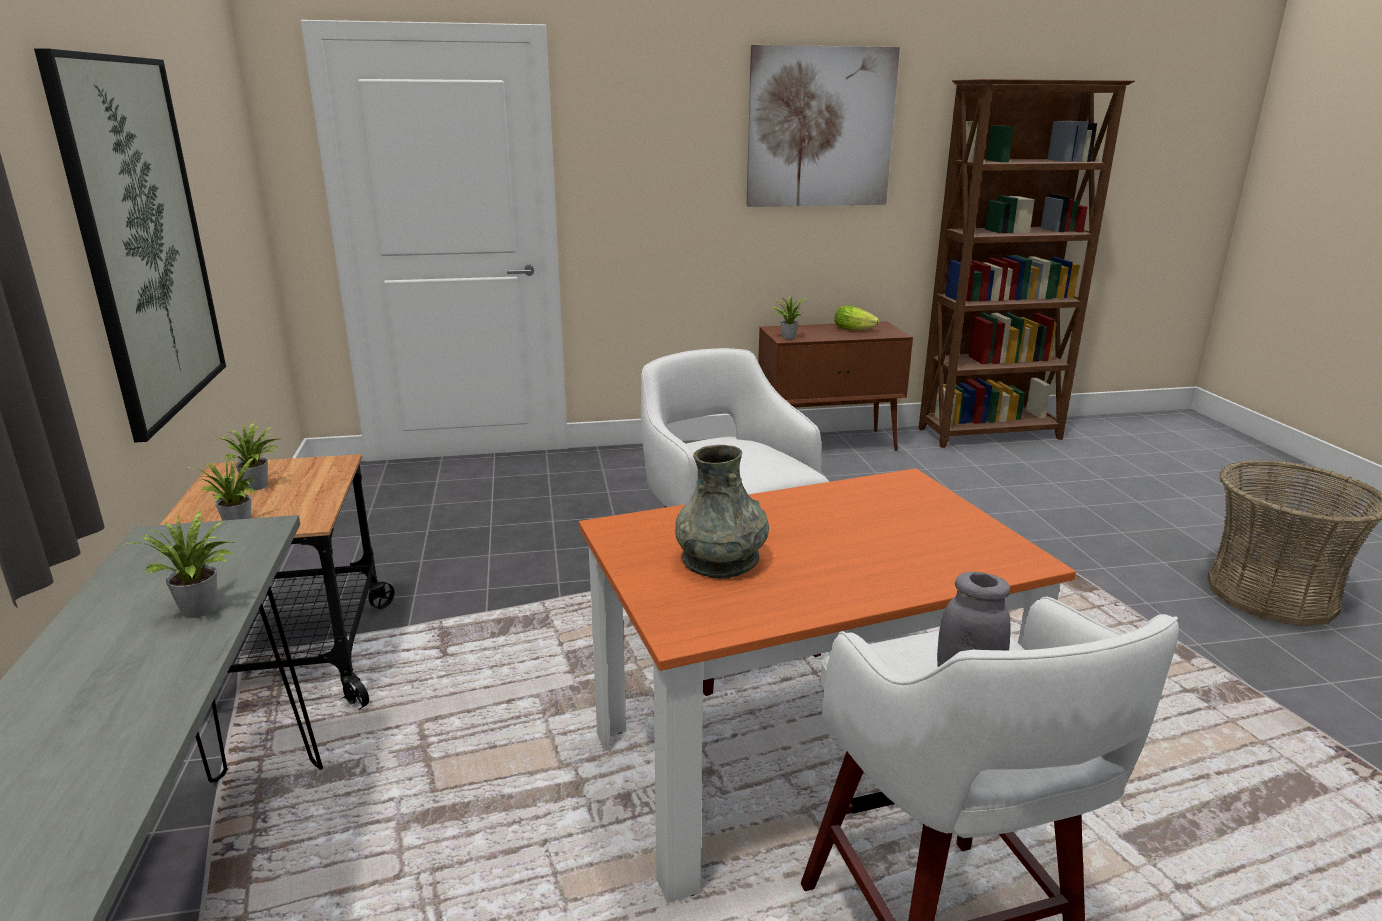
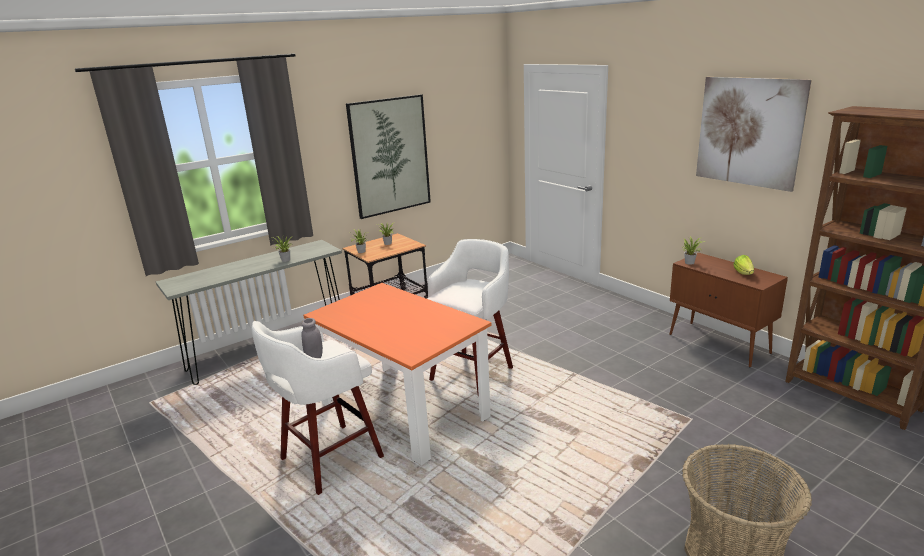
camera: 65 degrees right, 0 degrees up
grey vase [675,445,769,579] -> none

